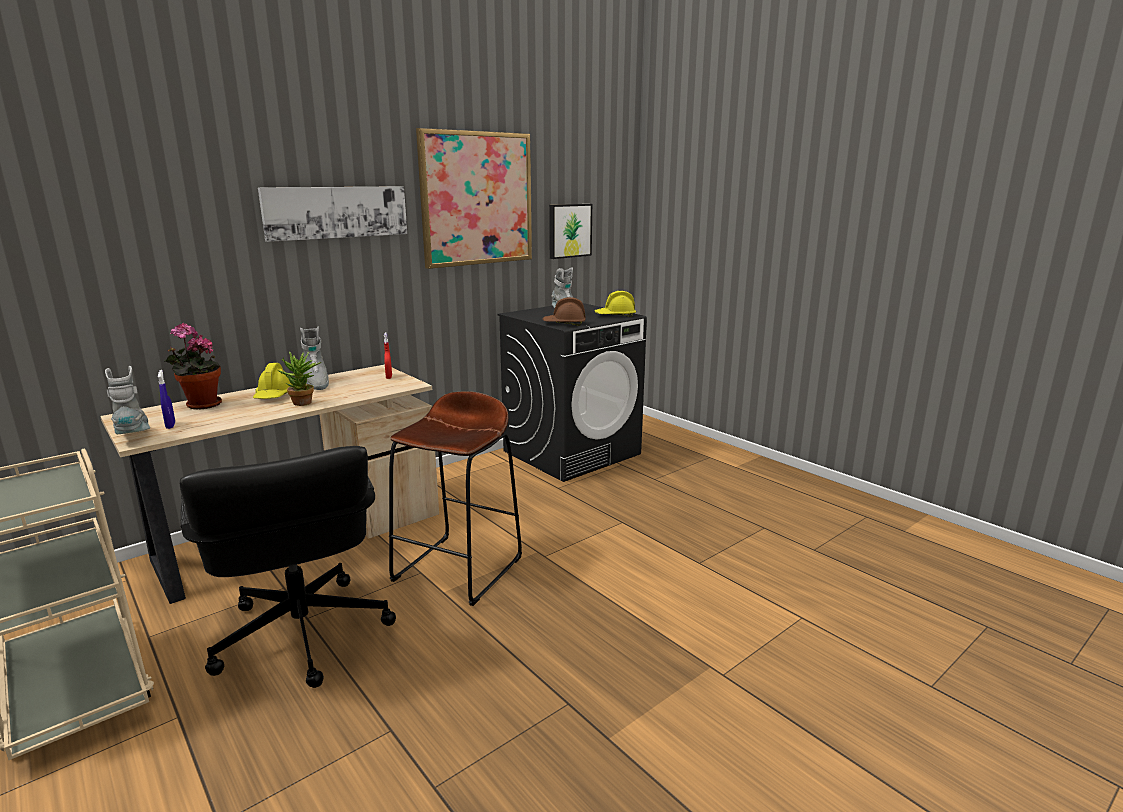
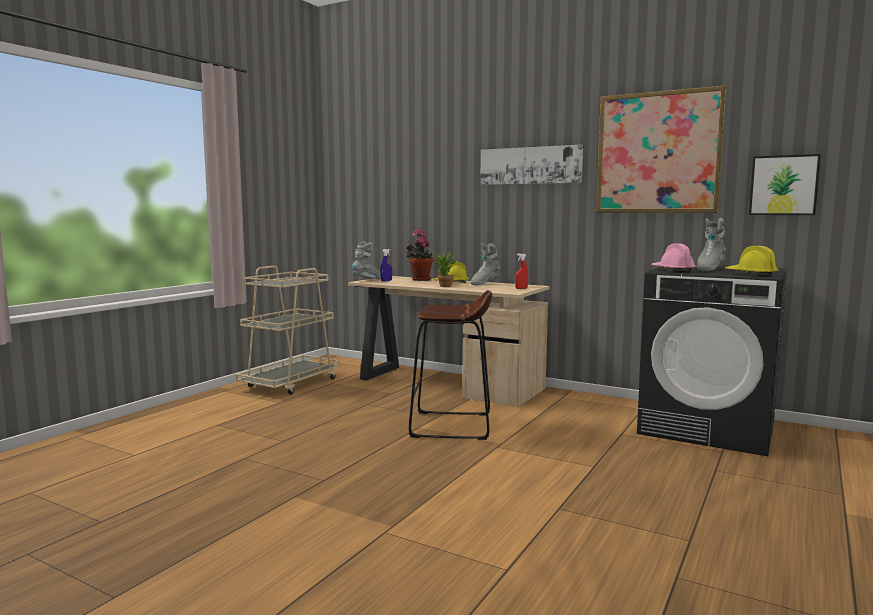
camera: 70 degrees right, 10 degrees down
black office chair [180,446,396,688] -> none
brown hard hat [542,297,586,326] -> pink hard hat [651,243,697,273]

